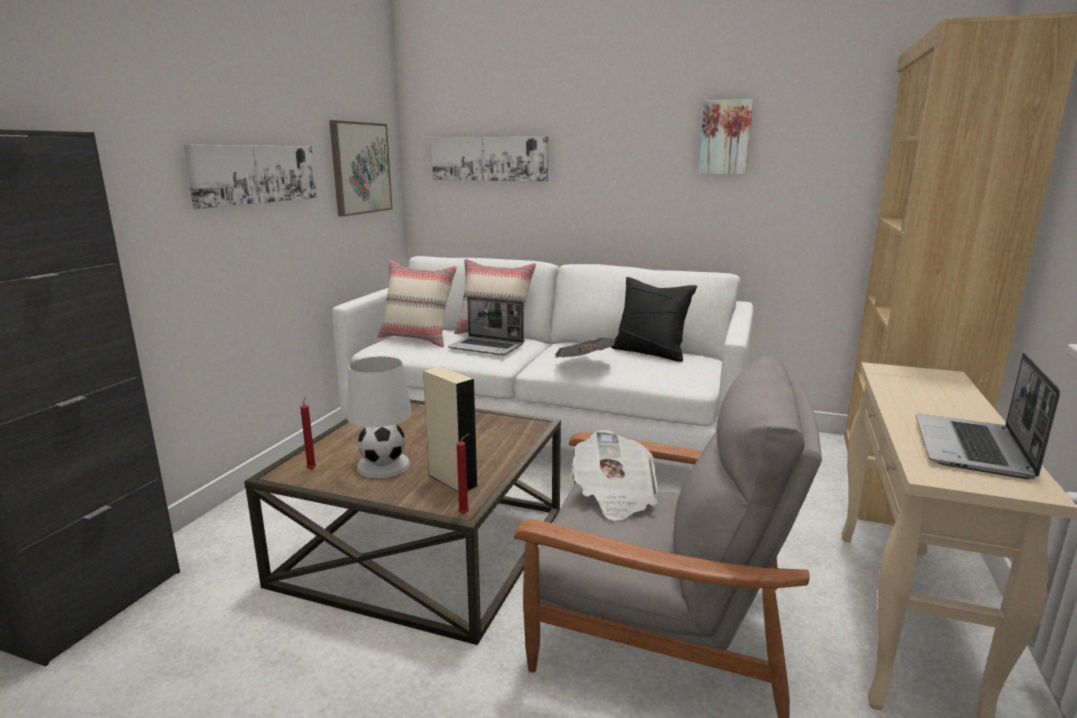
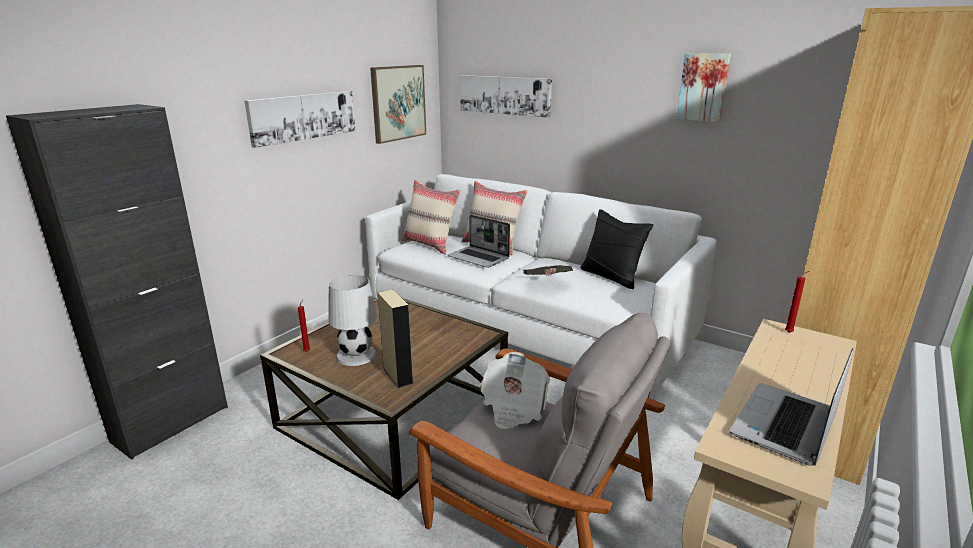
camera: 15 degrees right, 5 degrees up
red candle [457,433,470,514] -> red candle moved to [785,271,809,333]

